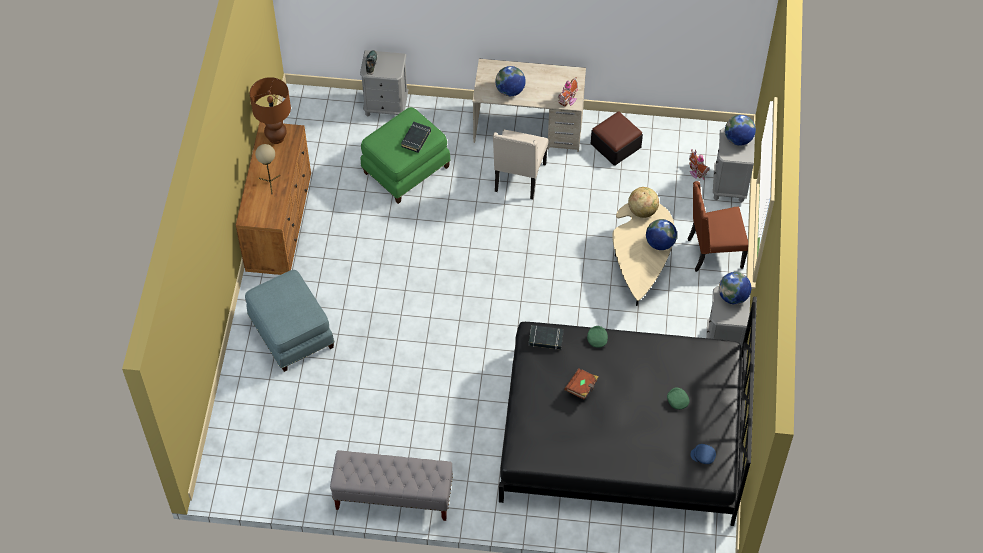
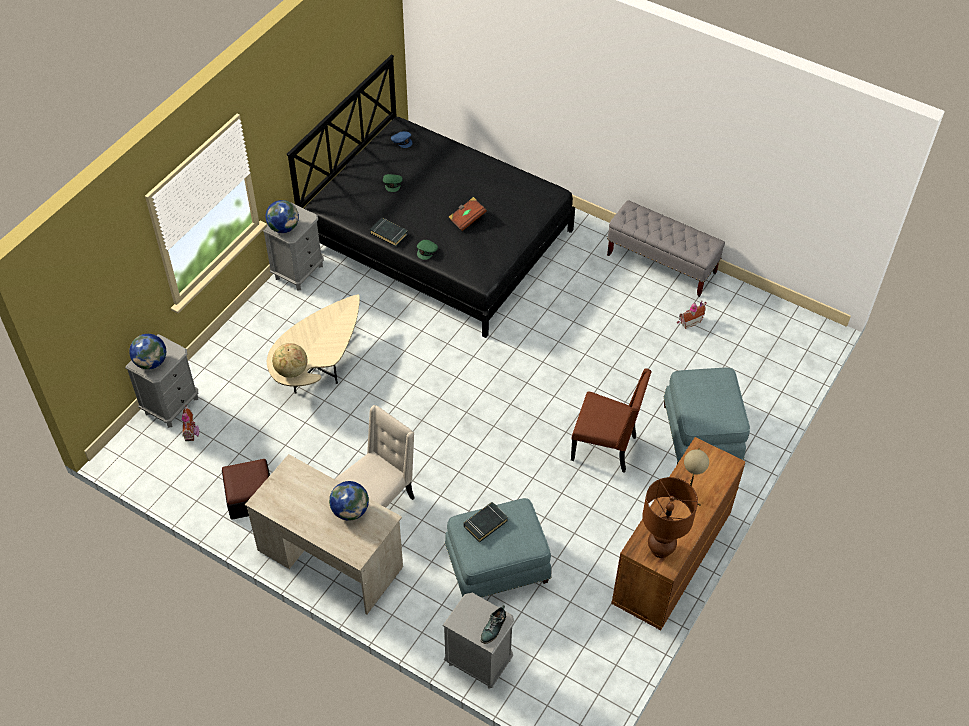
camera: 155 degrees left, 5 degrees down
green ottoman [361,107,451,204] -> blue ottoman [445,498,552,597]
black book [529,325,564,350] -> black book moved to [370,218,408,247]
toy house [558,77,578,107] -> toy house moved to [677,300,707,329]
globe [646,219,677,250] -> none
brown chair [688,181,748,272] -> brown chair moved to [571,368,652,473]

